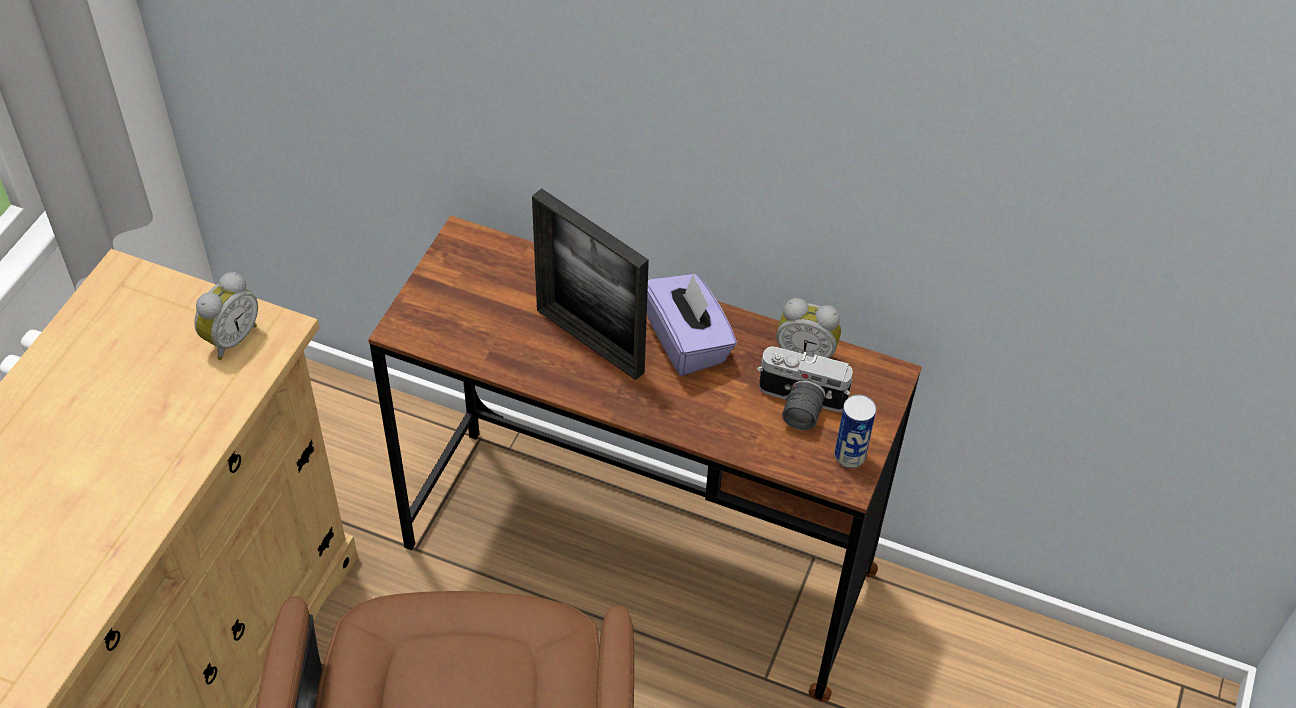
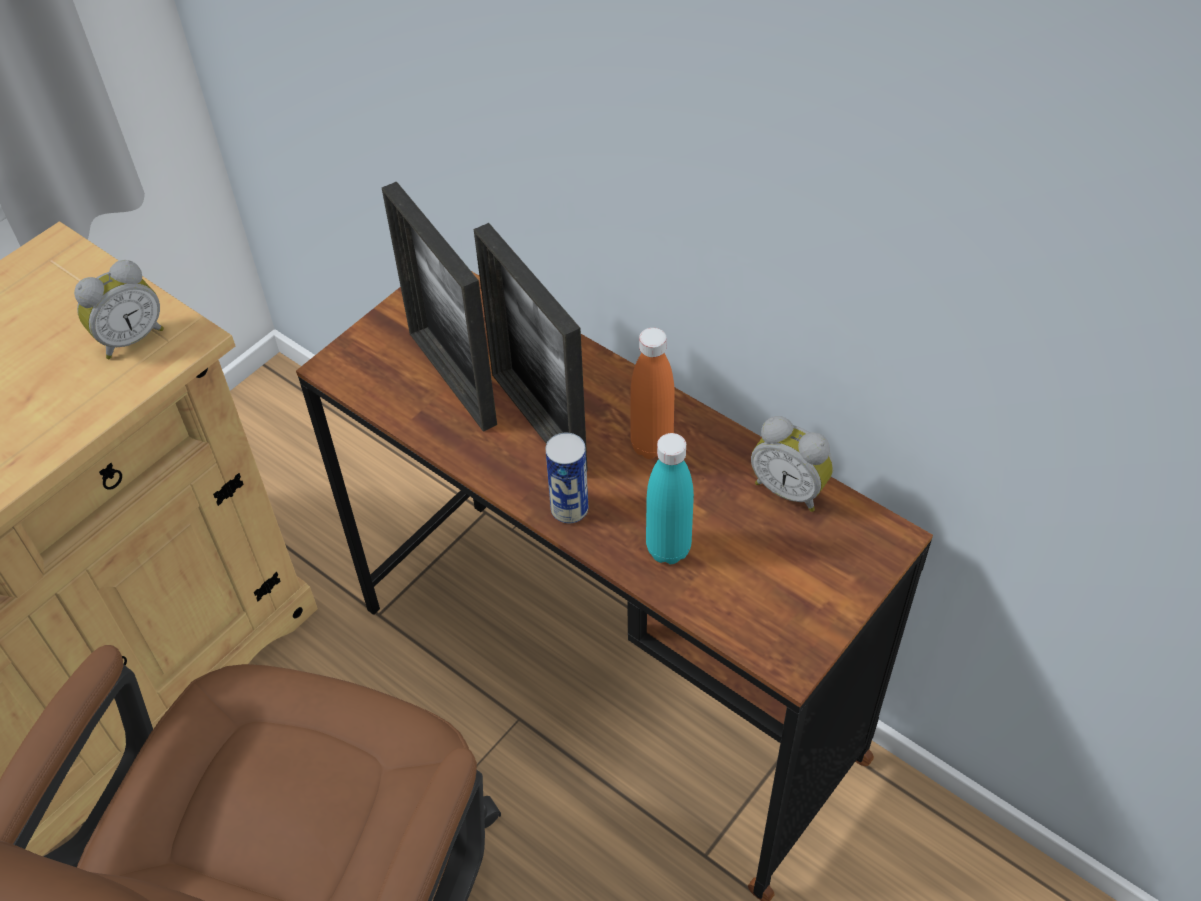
camera: 20 degrees right, 0 degrees up
purple tissue box [647,273,737,376] -> orange bottle [630,328,675,459]
camera [757,347,853,430] -> none
can [835,395,876,468] -> can moved to [545,433,588,523]
none -> picture frame [382,182,497,432]
none -> turquoise bottle [646,433,694,564]

